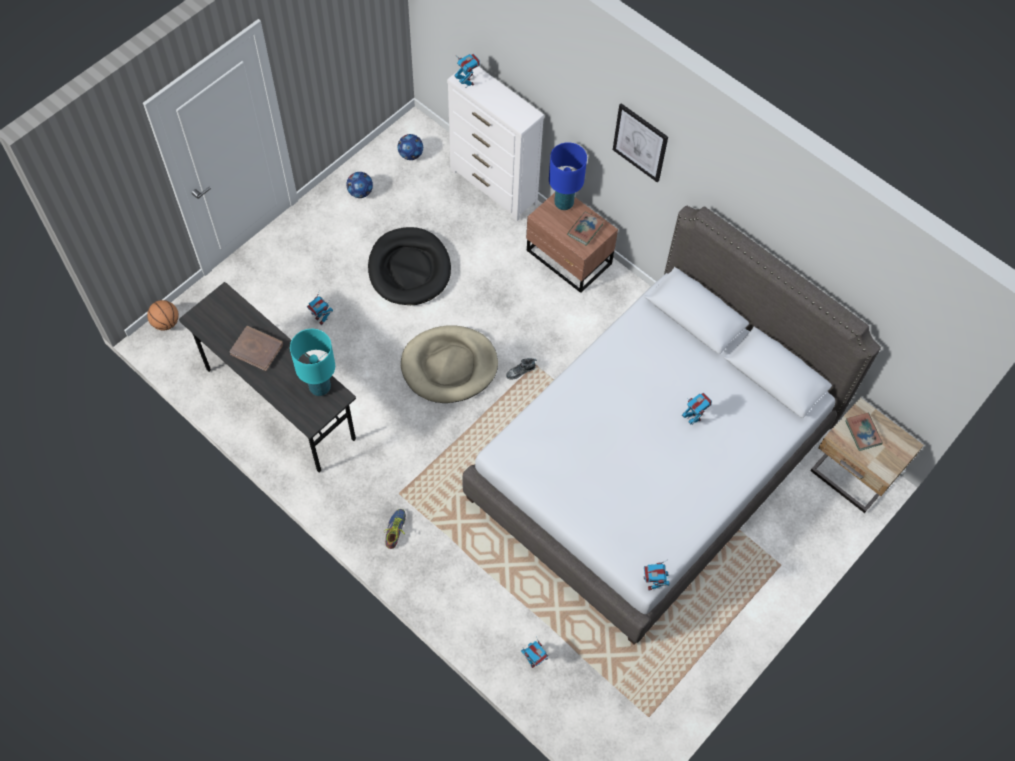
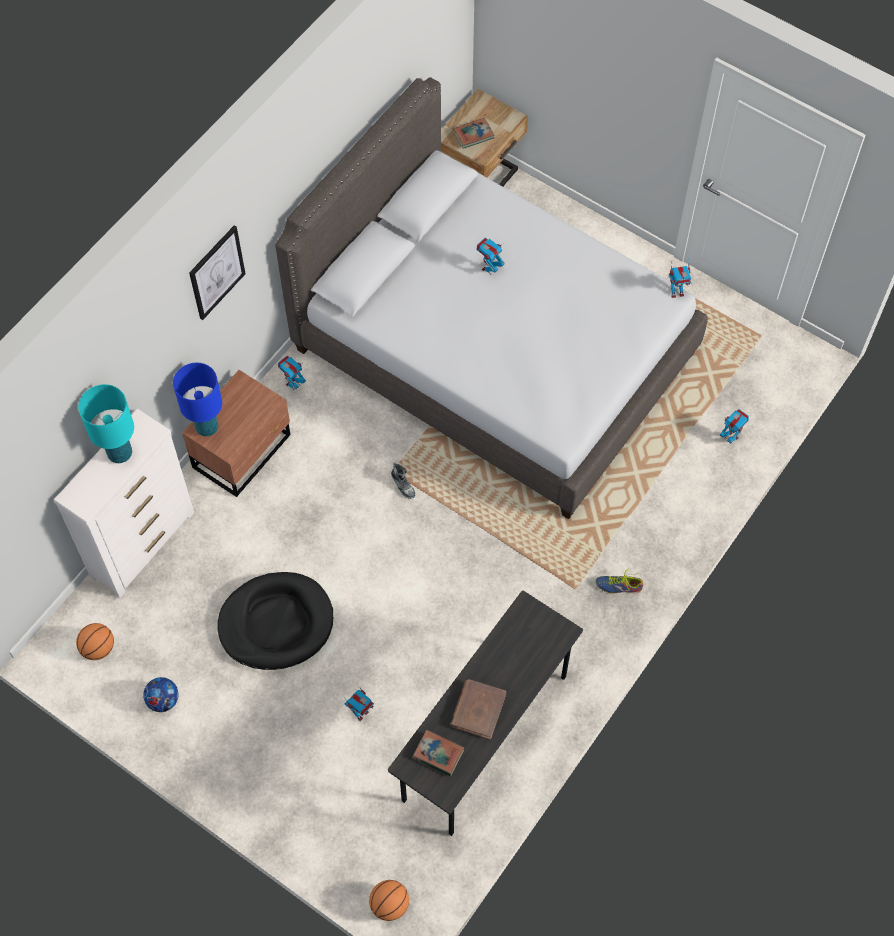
camera: 95 degrees left, 0 degrees up
turquoise table lamp [290,329,335,396] -> turquoise table lamp moved to [78,384,134,463]
football [398,134,423,160] -> basketball [76,623,114,660]
beige dog bed [401,325,498,403] -> none
toy robot [454,54,480,88] -> toy robot moved to [278,356,306,390]
book [567,212,604,246] -> book moved to [412,730,464,776]

